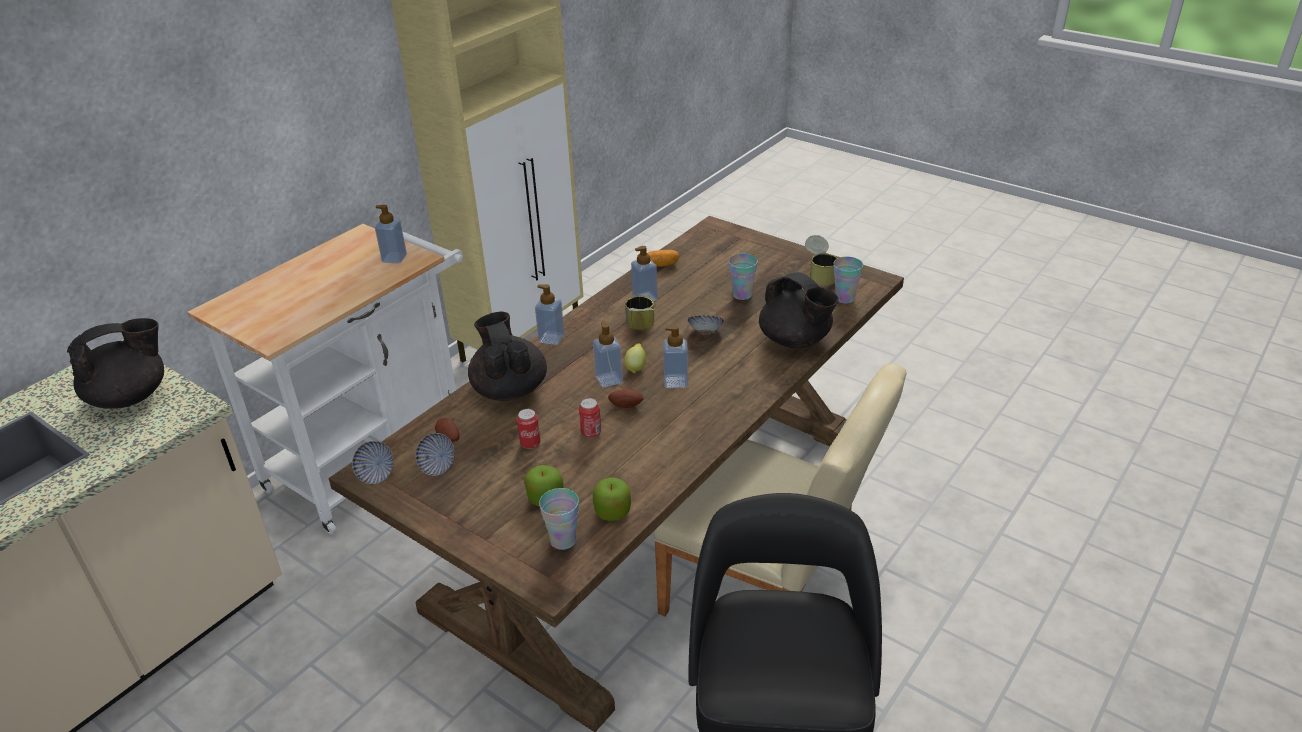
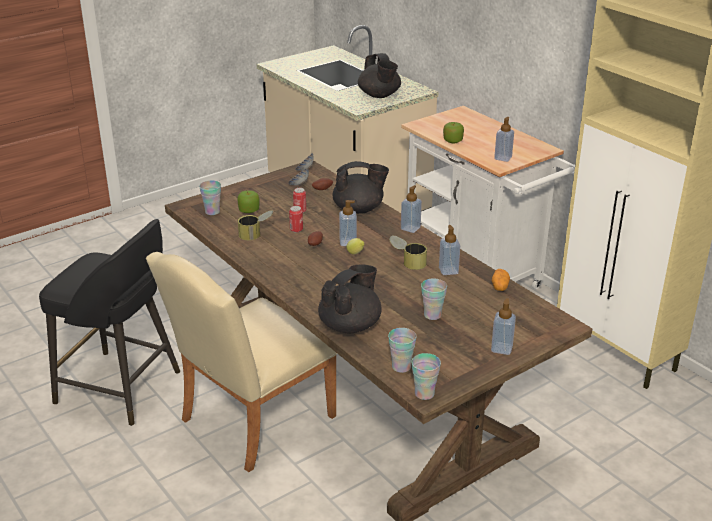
camera: 105 degrees right, 5 degrees down
apple [593,478,631,521] -> apple moved to [443,122,464,143]
soap dispenser [663,325,688,388] -> soap dispenser moved to [491,298,516,355]
bowl [688,315,724,334] -> none
black teapot [759,272,839,348] -> black teapot turned 150 degrees clockwise [318,265,382,333]
can [805,235,837,285] -> can moved to [238,210,274,240]
none -> cup [411,353,441,400]

